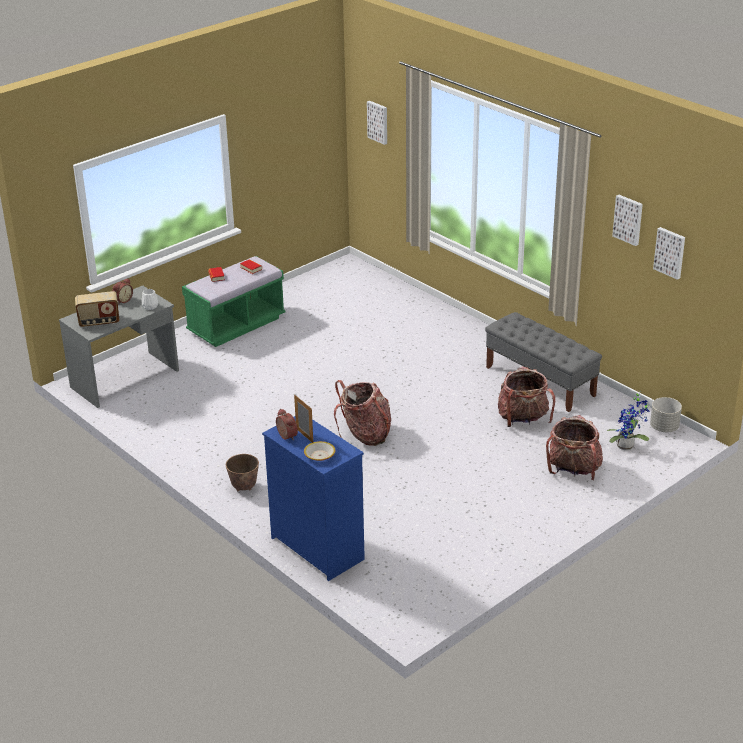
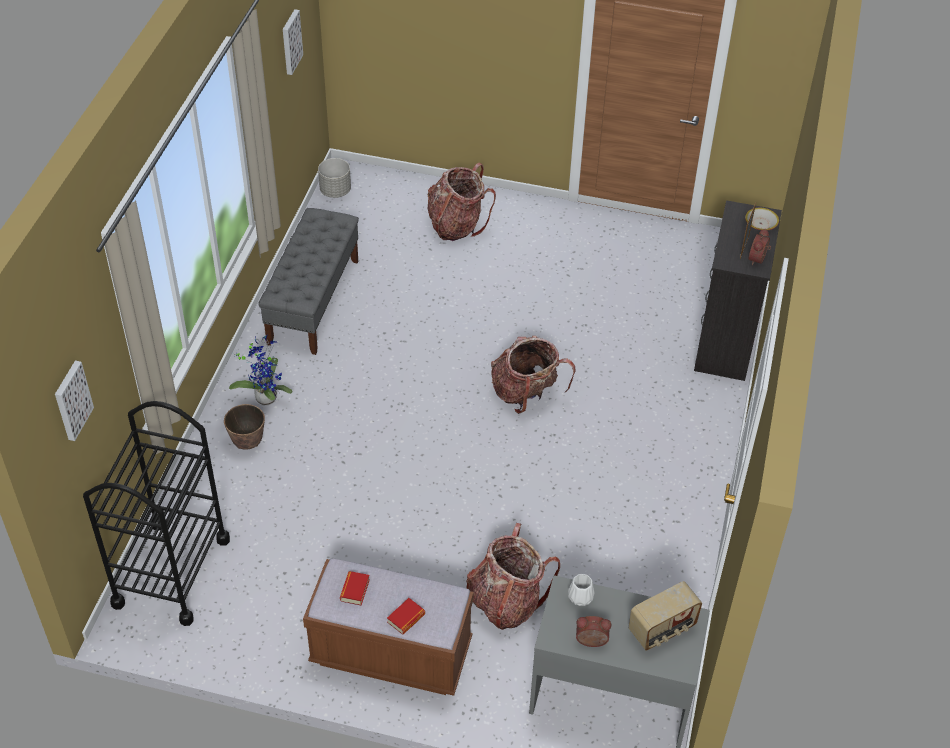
camera: 125 degrees left, 15 degrees up
radio [75,291,119,327] -> radio turned 105 degrees clockwise [629,581,702,651]
green bench [182,256,286,347] -> brown bench [303,558,474,696]
planter [226,454,259,491] -> planter moved to [224,404,265,450]
blue dresser [262,416,365,581] -> black dresser [694,200,782,381]
backpack [498,366,555,427] -> backpack moved to [466,523,560,630]
potted plant [607,392,649,450] -> potted plant moved to [229,334,292,405]
picture [612,195,643,246] -> none
none -> black cart [83,401,230,626]

